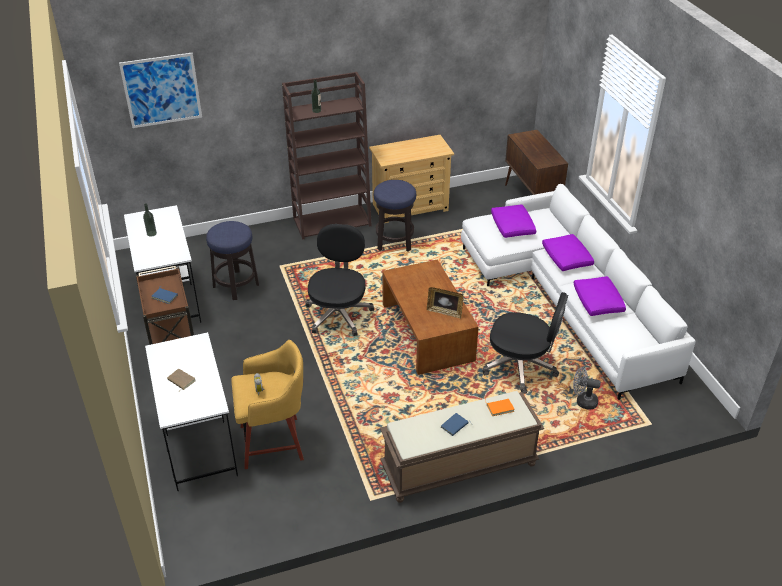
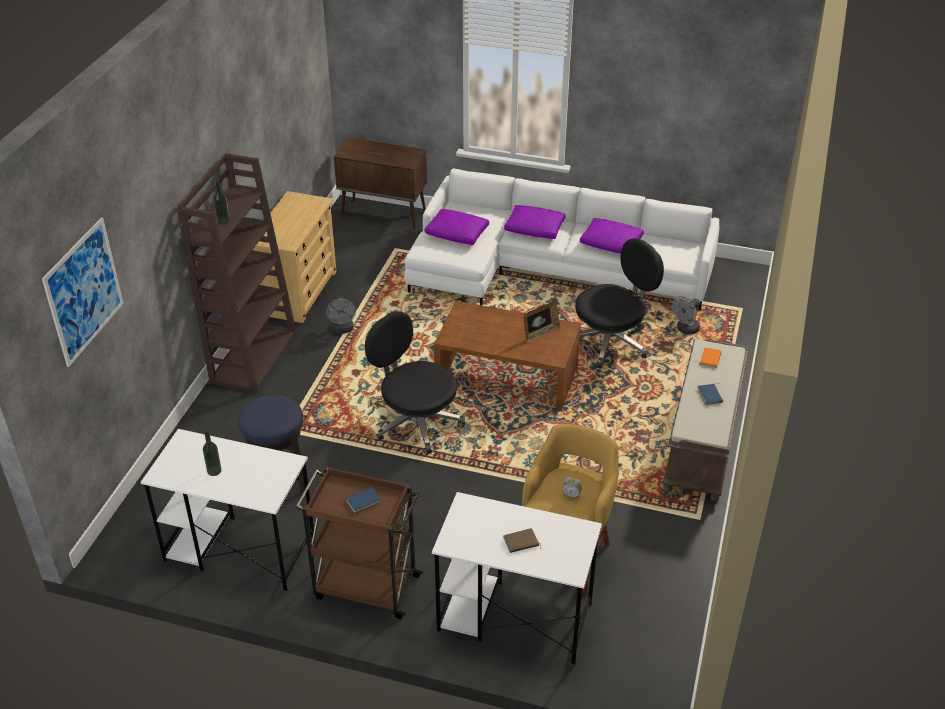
camera: 55 degrees left, 0 degrees up
stool [374,180,416,251] -> grey fan [326,296,356,334]

